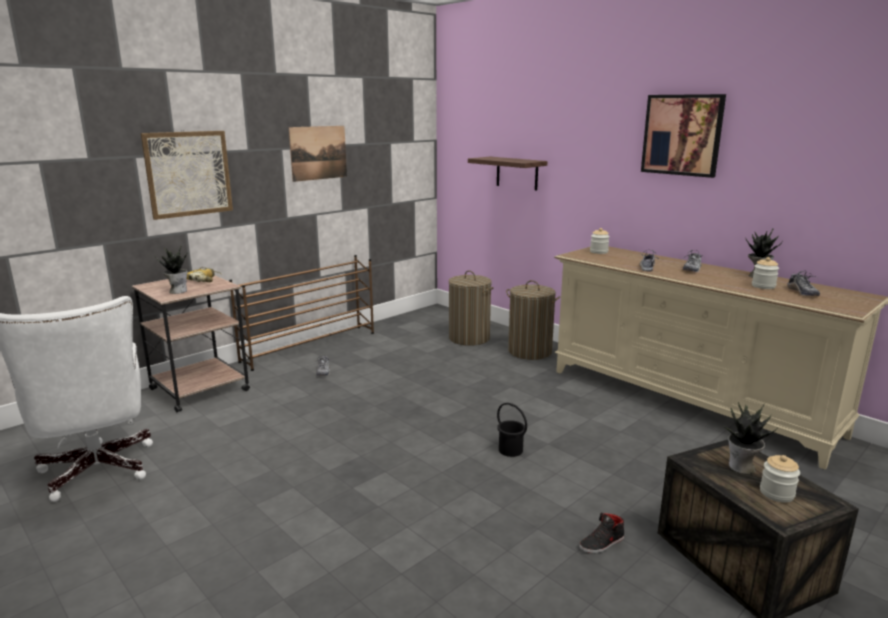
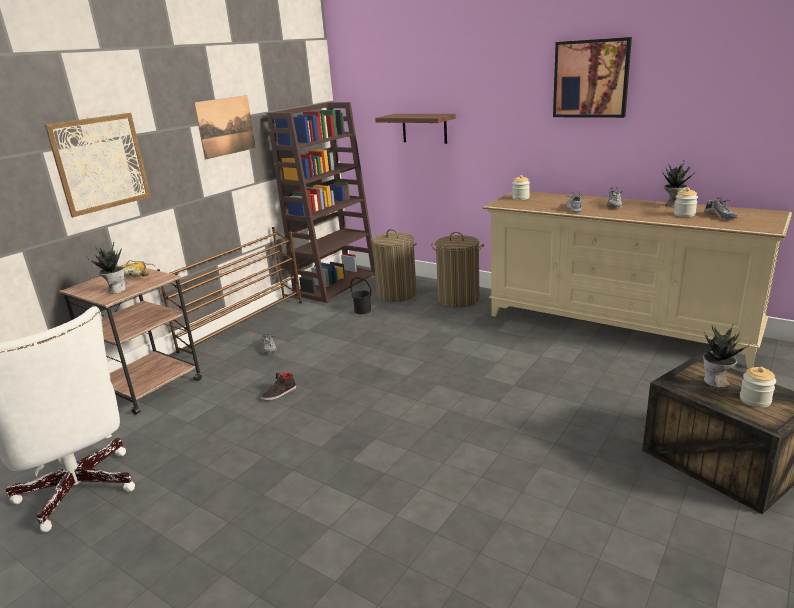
camera: 10 degrees left, 5 degrees up
black bucket [497,403,527,457] -> black bucket moved to [350,277,372,314]
black shoe [579,513,624,553] -> black shoe moved to [261,373,296,401]
none -> brown bookcase [267,102,375,303]

